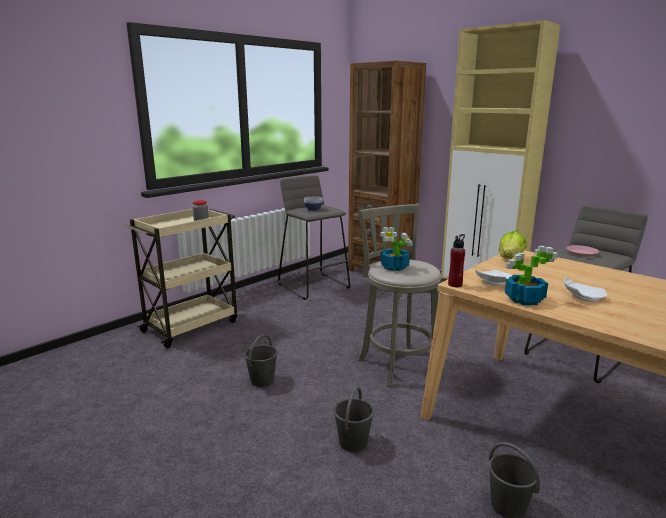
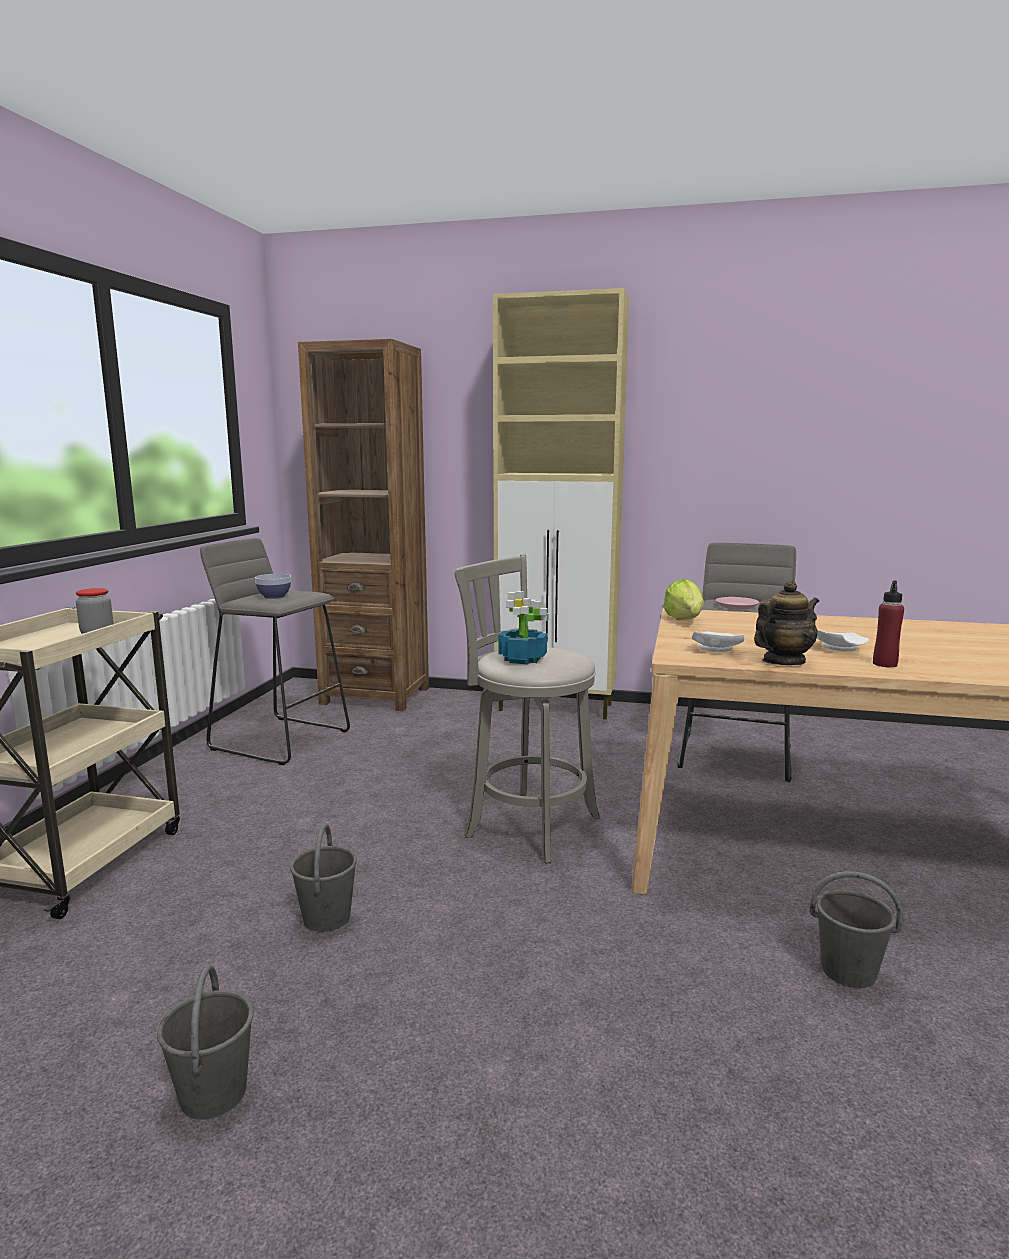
camera: 30 degrees left, 5 degrees down
grey bucket [334,386,374,452] -> grey bucket moved to [157,964,253,1120]
red bottle [448,234,465,287] -> red bottle moved to [873,581,904,667]
potted plant [505,246,558,305] -> teapot [754,580,819,665]

